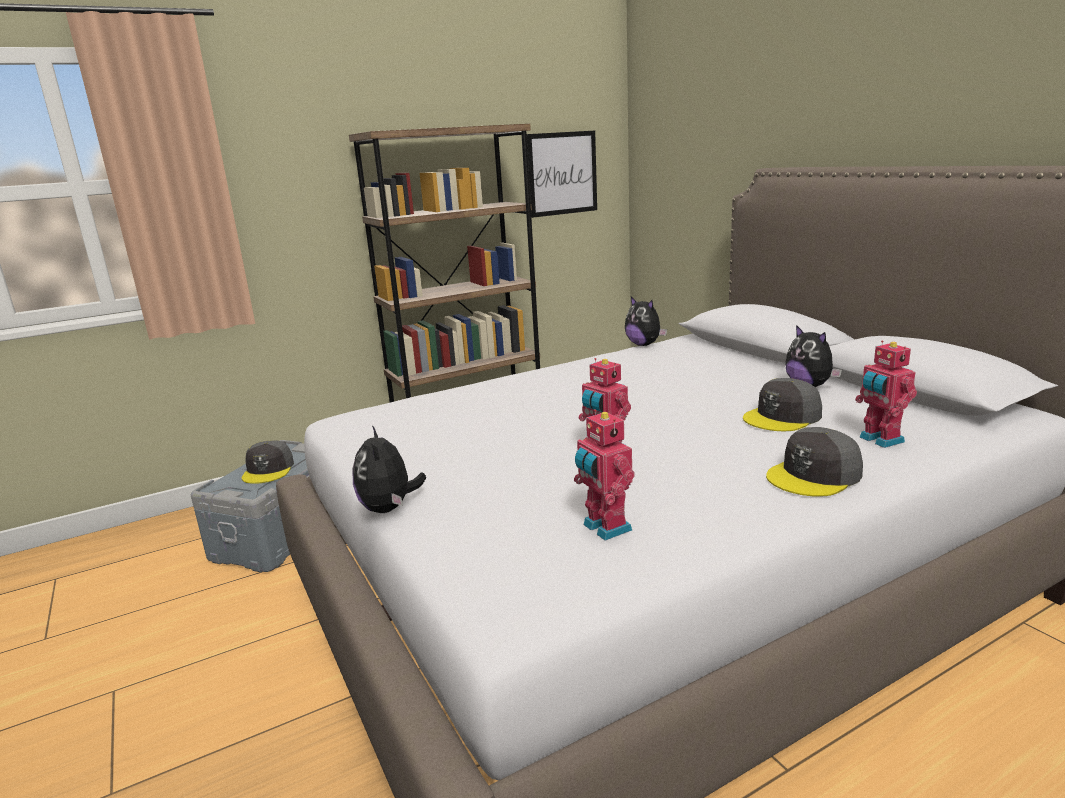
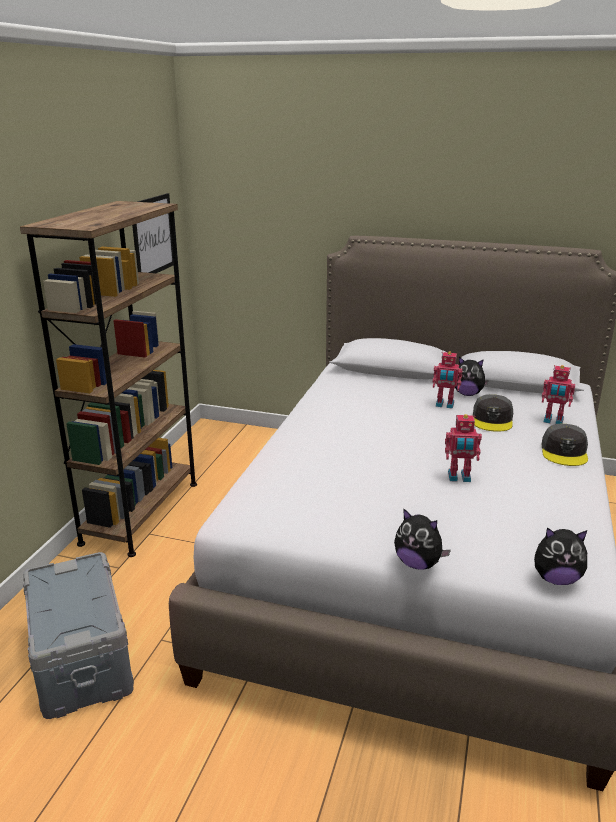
camera: 45 degrees left, 5 degrees up
grey cap [242,441,294,484] -> none
toy robot [574,409,635,541] -> toy robot moved to [433,351,463,409]
plush toy [625,297,667,346] -> plush toy moved to [534,528,588,585]

